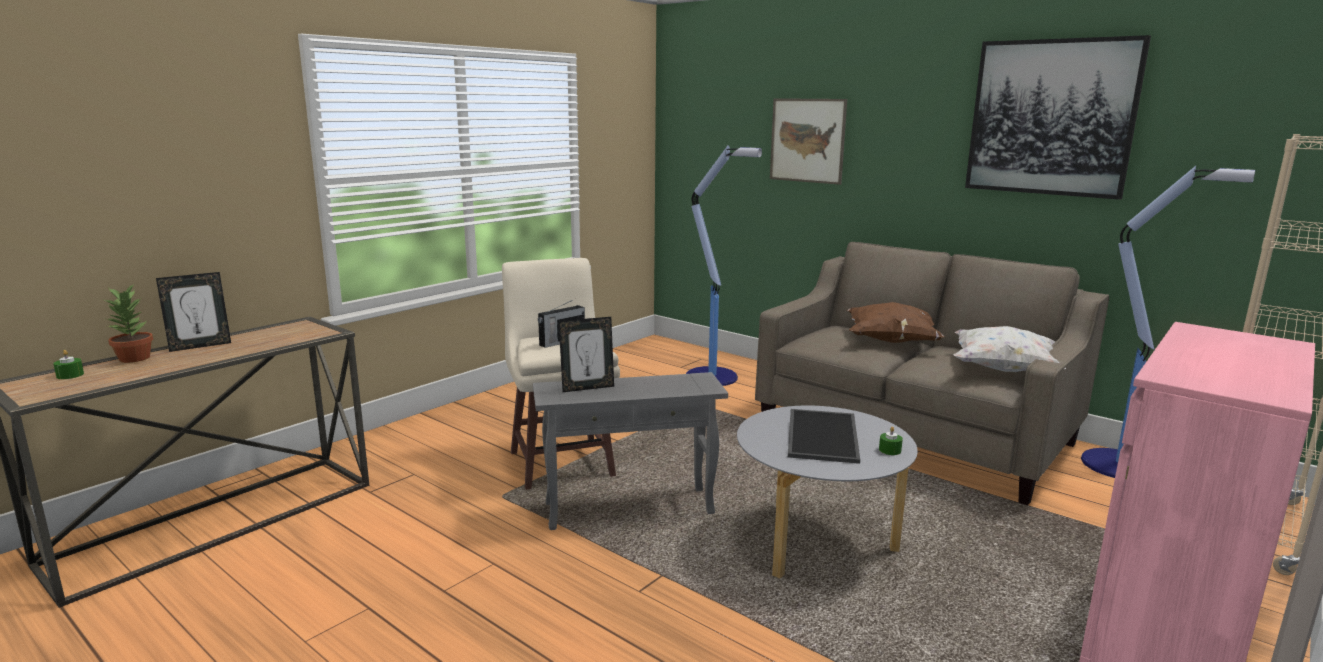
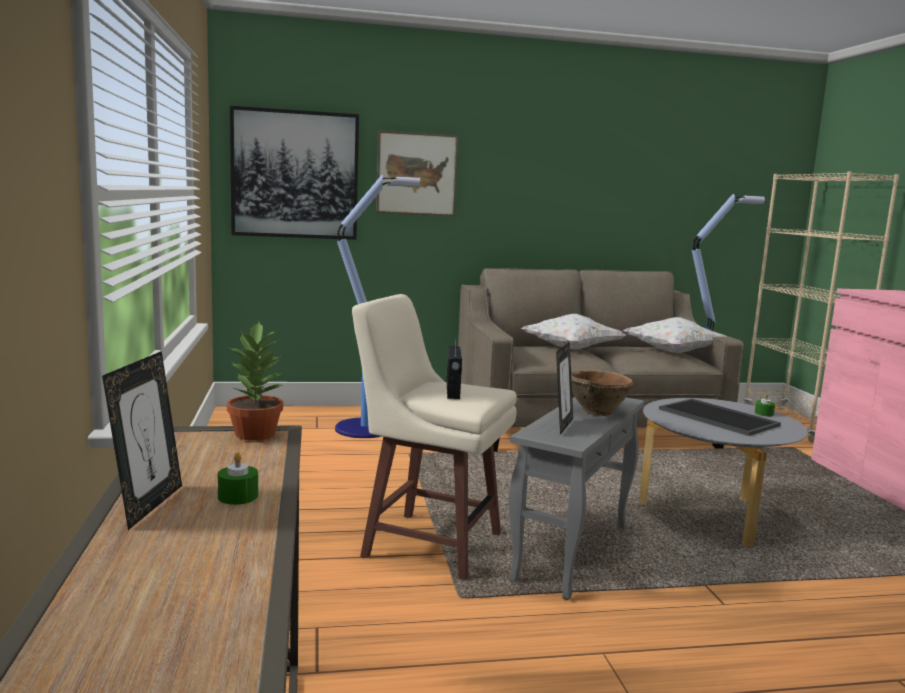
camera: 50 degrees left, 5 degrees down
green candle [53,350,84,379] -> green candle moved to [218,452,258,505]
potted plant [104,283,153,363] -> potted plant moved to [227,322,285,441]
brown pillow [847,302,944,343] -> white pillow [521,314,626,349]
picture [965,35,1151,200] -> picture moved to [230,106,359,240]
none -> brown bowl [571,370,634,416]

